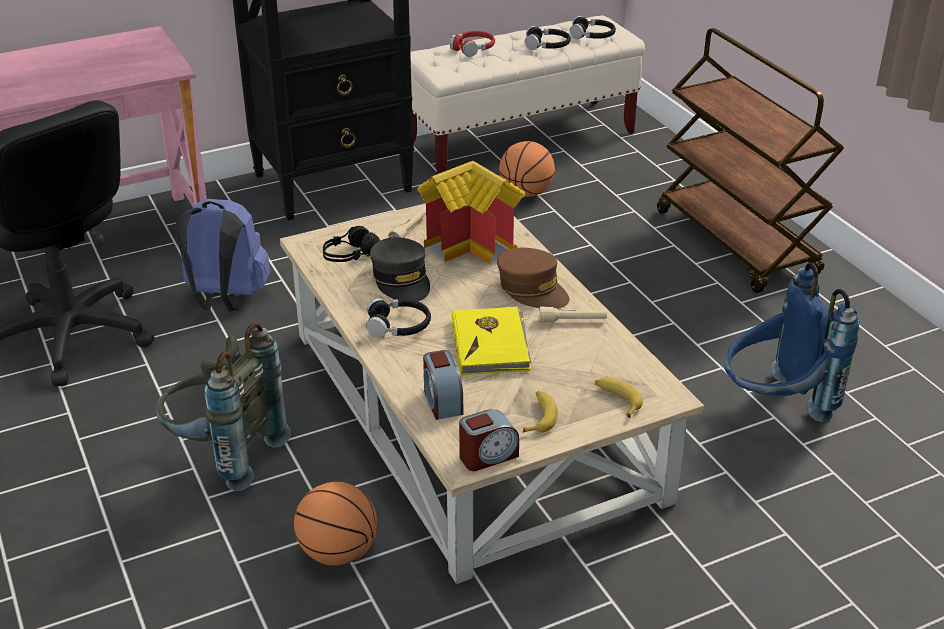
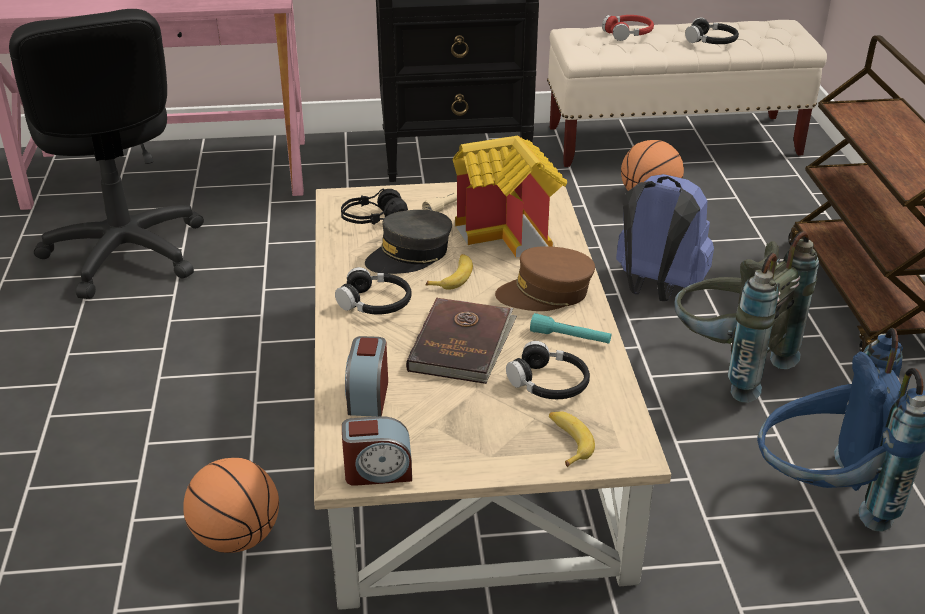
camera: 20 degrees right, 0 degrees up
grey backpack [156,322,291,491] -> grey backpack moved to [675,231,819,403]
blue backpack [176,199,270,311] -> blue backpack moved to [616,174,714,301]
grey cap [370,237,430,301] -> grey cap turned 60 degrees clockwise [365,210,452,274]
yellow book [452,306,531,375] -> brown book [406,297,517,384]
brown cap [497,248,570,309] -> brown cap turned 105 degrees clockwise [495,246,595,311]
banana [523,391,558,433] -> banana moved to [426,254,473,290]
beige flashlight [539,307,607,322] -> turquoise flashlight [530,313,611,344]
black headphones [570,16,616,39] -> black headphones moved to [506,341,590,399]

